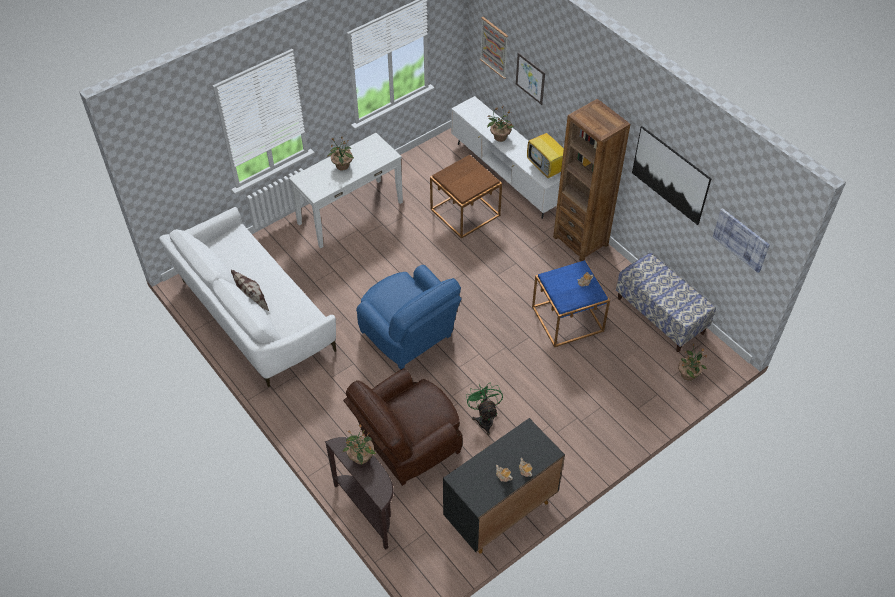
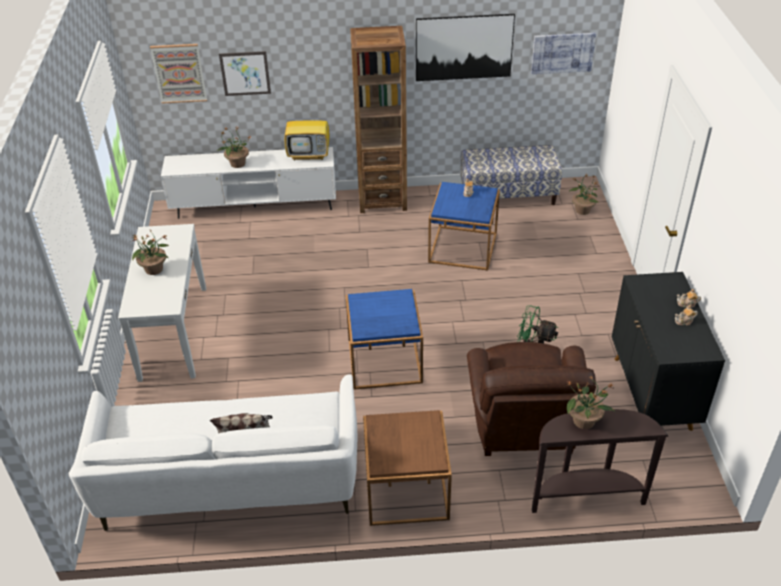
camera: 55 degrees left, 10 degrees down
blue armchair [356,265,462,369] -> blue side table [346,289,423,390]
brown side table [430,155,502,239] -> brown side table moved to [363,410,452,526]

